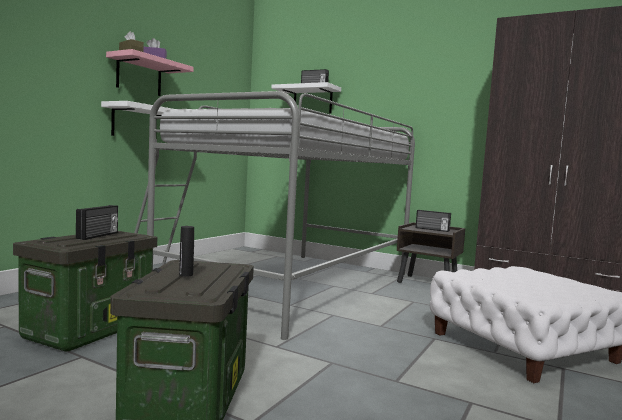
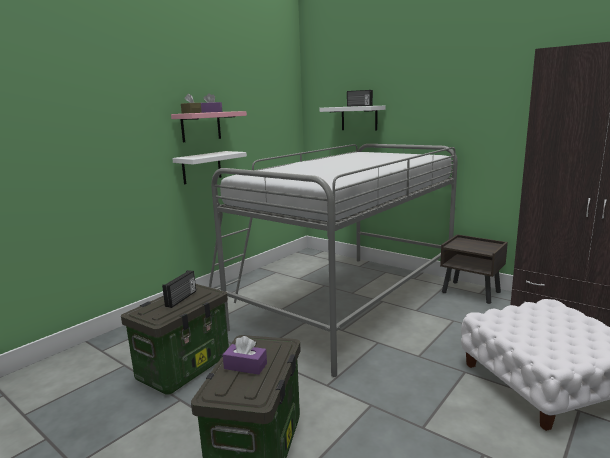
camera: 10 degrees right, 10 degrees up
black bottle [179,226,194,277] -> purple tissue box [223,336,267,375]
radio [416,210,451,232] -> none

